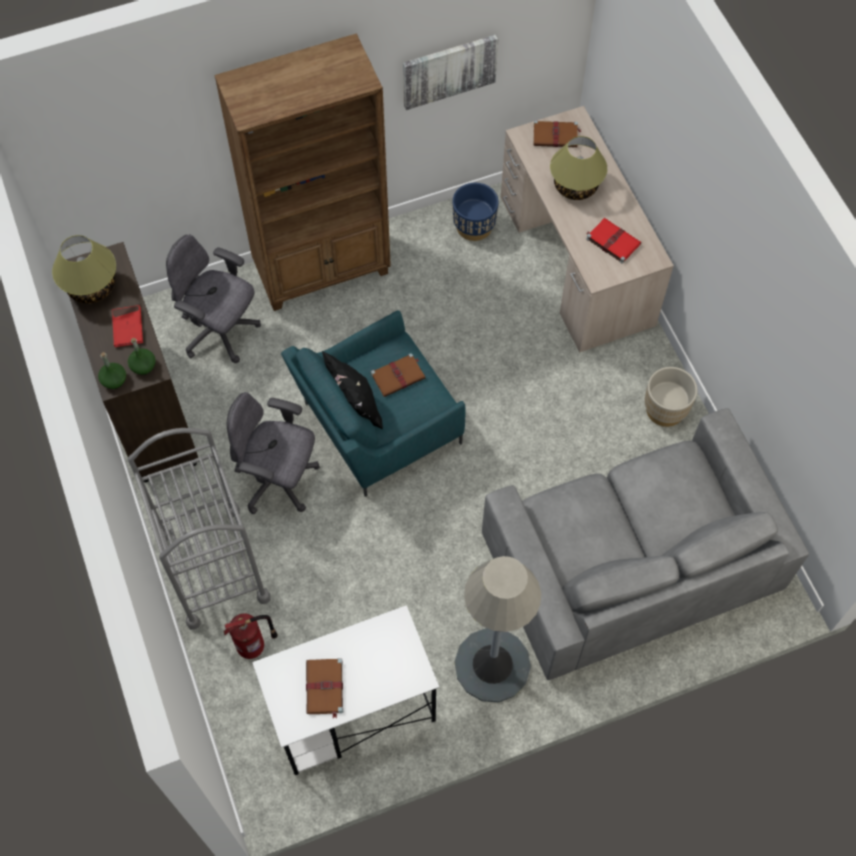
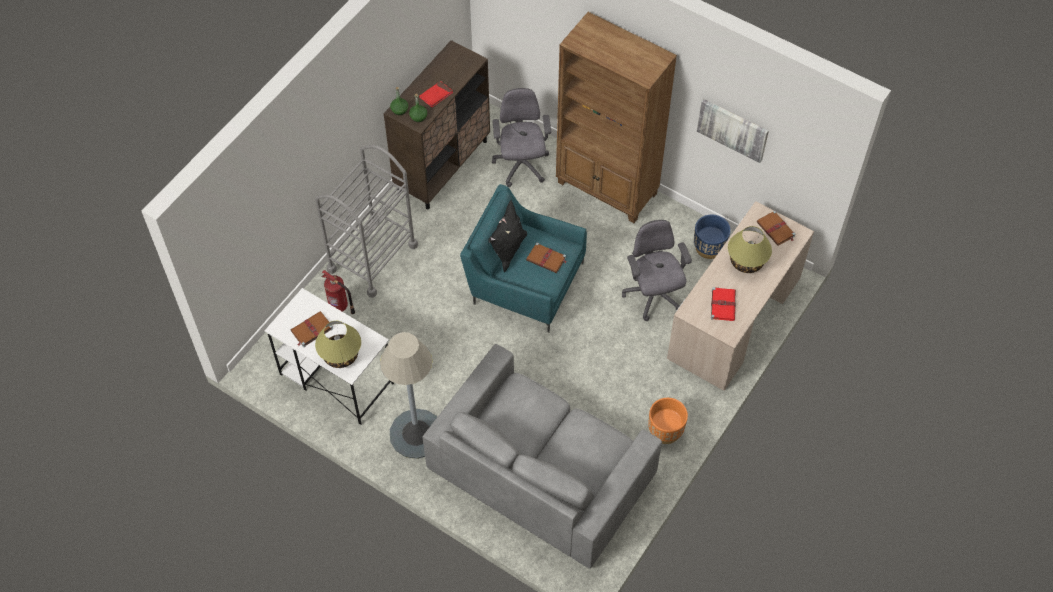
camera: 55 degrees right, 5 degrees down
table lamp [52,235,116,304] -> table lamp moved to [315,321,361,368]
grey office chair [227,392,320,514] -> grey office chair moved to [622,220,692,321]
beige planter [645,367,697,427] -> orange planter [648,398,688,444]

